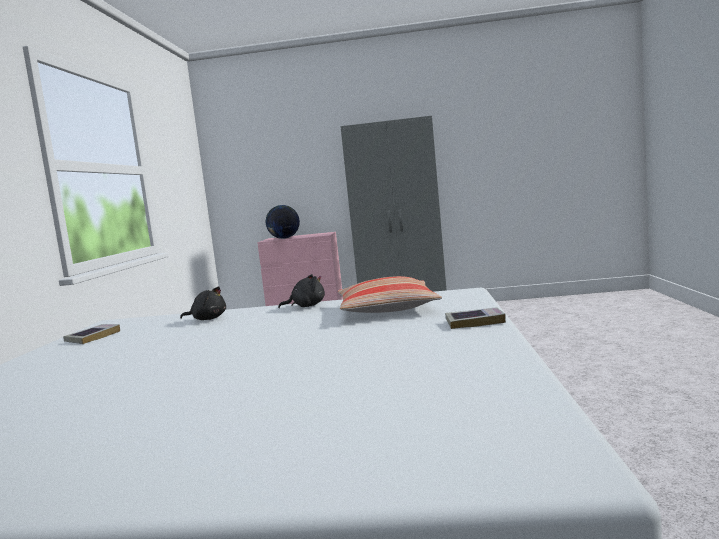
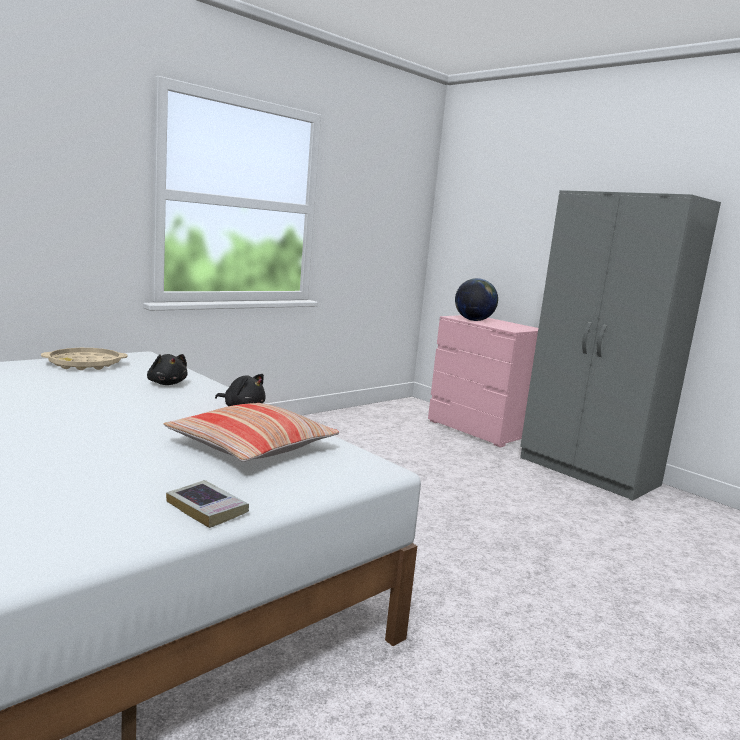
camera: 40 degrees right, 5 degrees up
book [63,324,120,344] -> beige tray [41,348,127,370]

